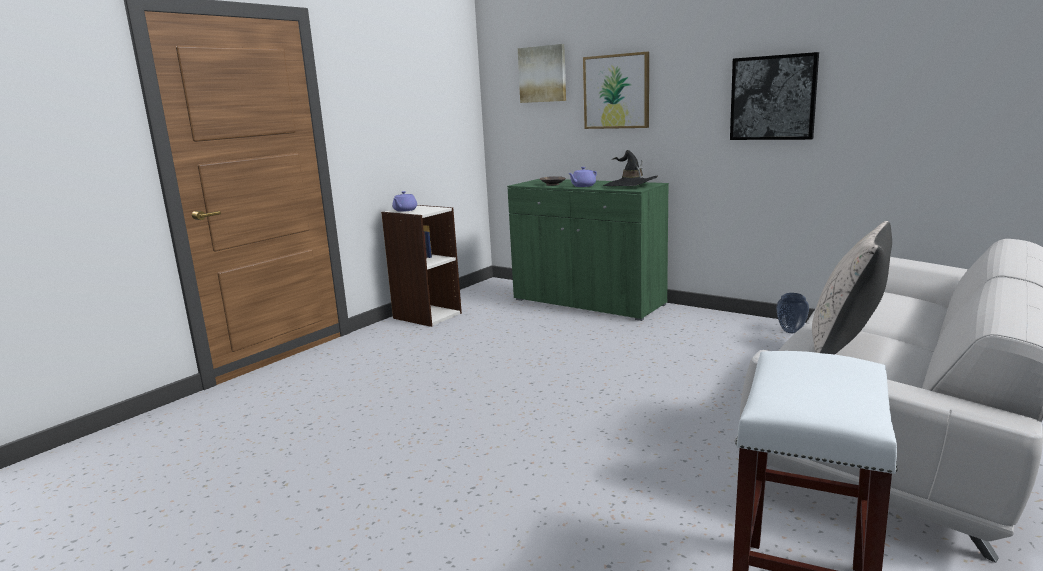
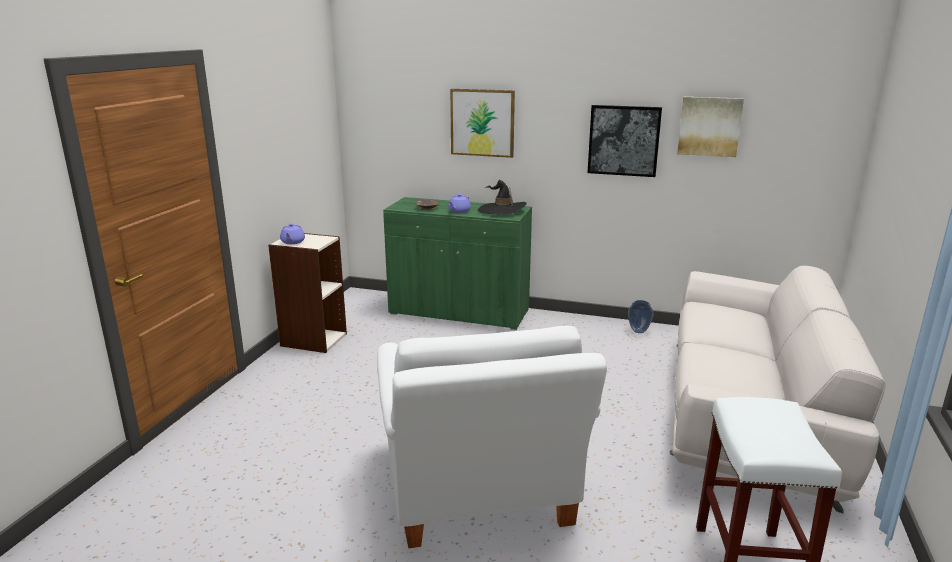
camera: 20 degrees left, 5 degrees up
picture [518,44,566,103] -> picture moved to [677,97,744,157]
beige pillow [812,221,892,355] -> none
none -> white armchair [377,326,607,548]

